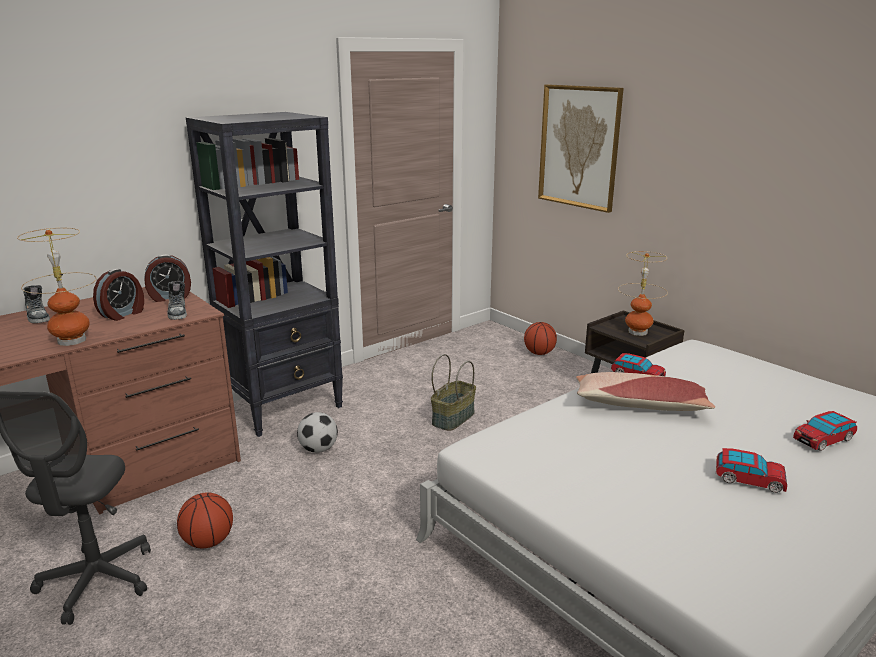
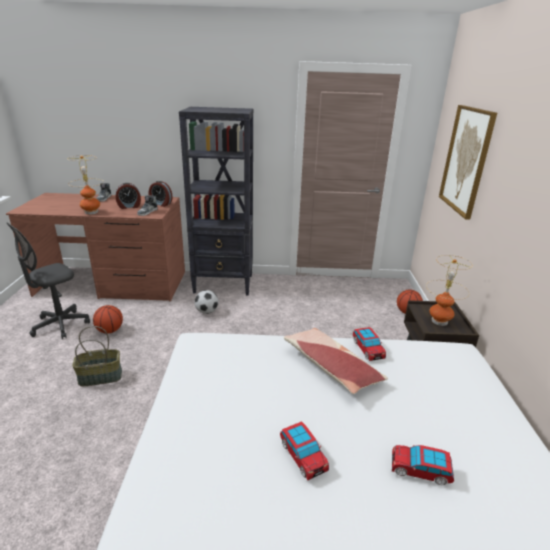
camera: 40 degrees right, 5 degrees up
basket [431,354,476,431] -> basket moved to [72,326,122,386]

